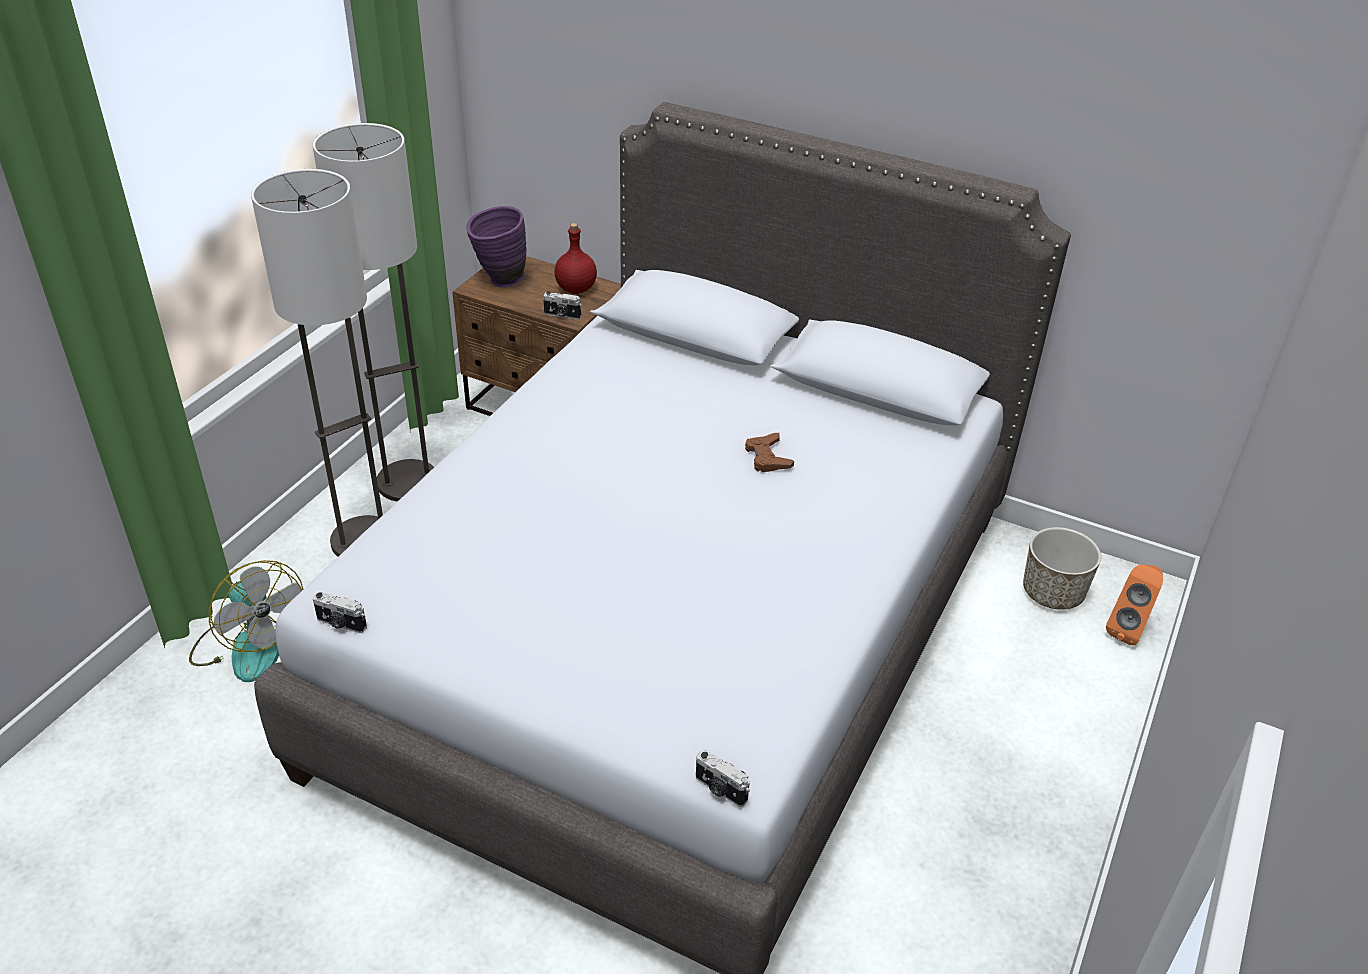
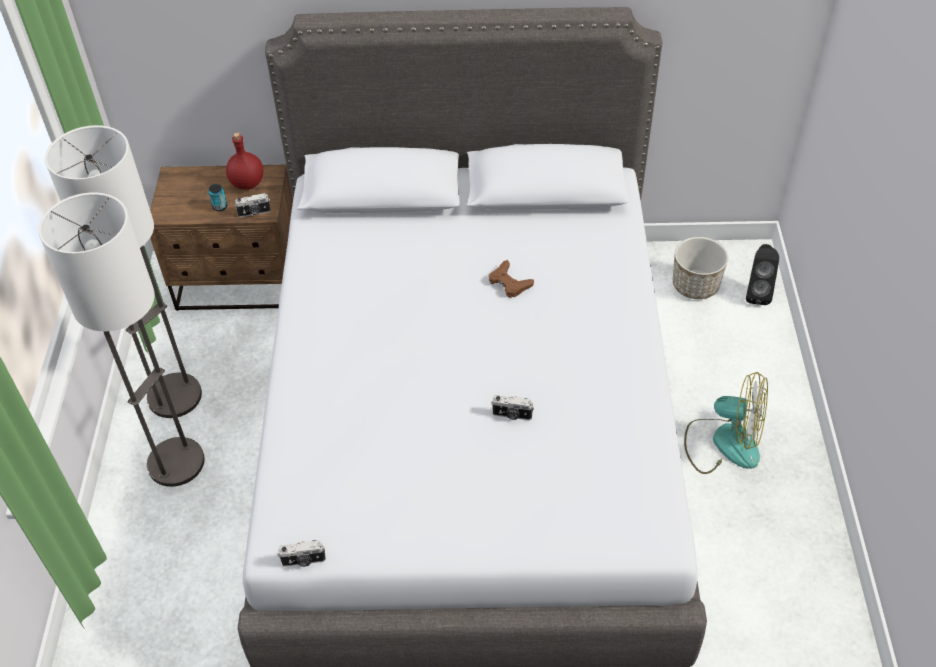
camera: 25 degrees left, 10 degrees up
fan [189,560,303,682] -> fan moved to [684,372,768,474]
purple vase [466,206,527,288] -> none
camera [696,750,750,807] -> camera moved to [491,395,534,420]
orange speaker [1106,564,1163,645] -> black speaker [746,244,779,305]
none -> can [208,184,227,211]

